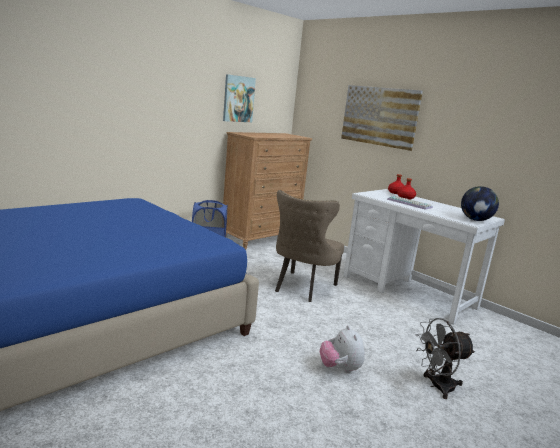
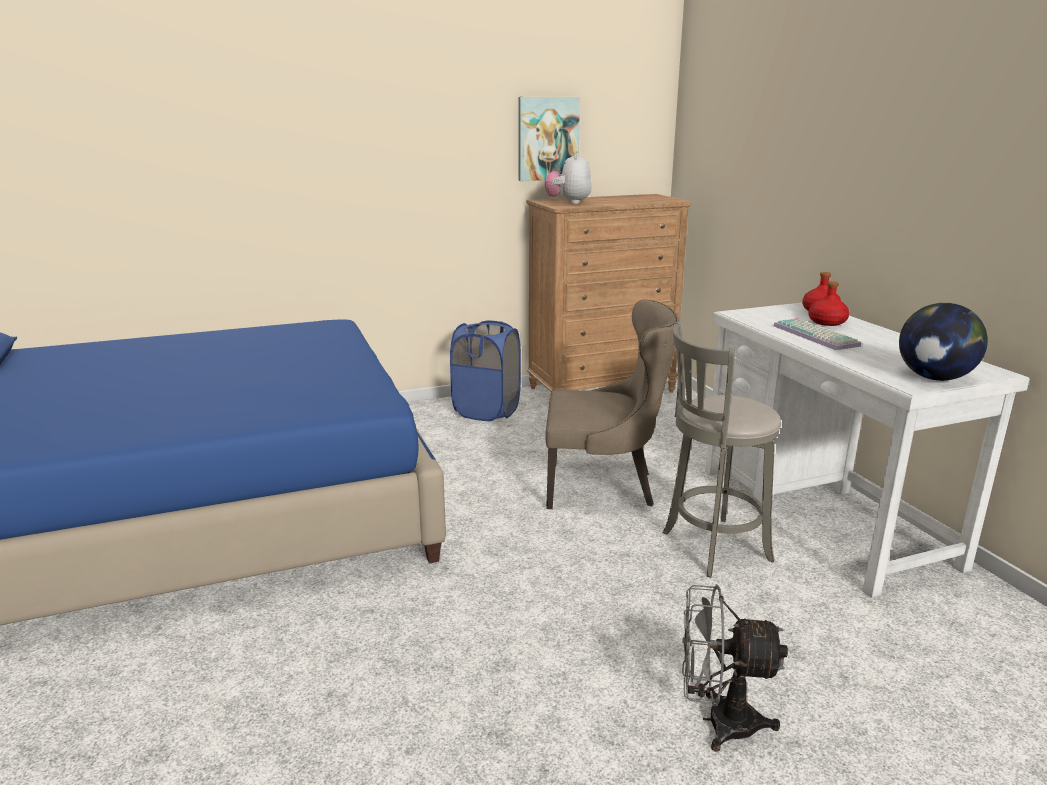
camera: 25 degrees right, 5 degrees up
beige chair [275,190,344,302] -> beige chair turned 135 degrees counterclockwise [545,299,680,509]
plush toy [320,326,365,373] -> plush toy moved to [545,153,592,204]
picture [341,85,423,151] -> none
none -> grey stool [663,321,781,577]

